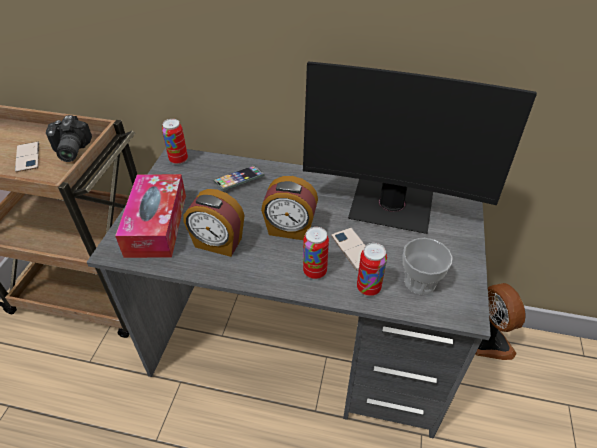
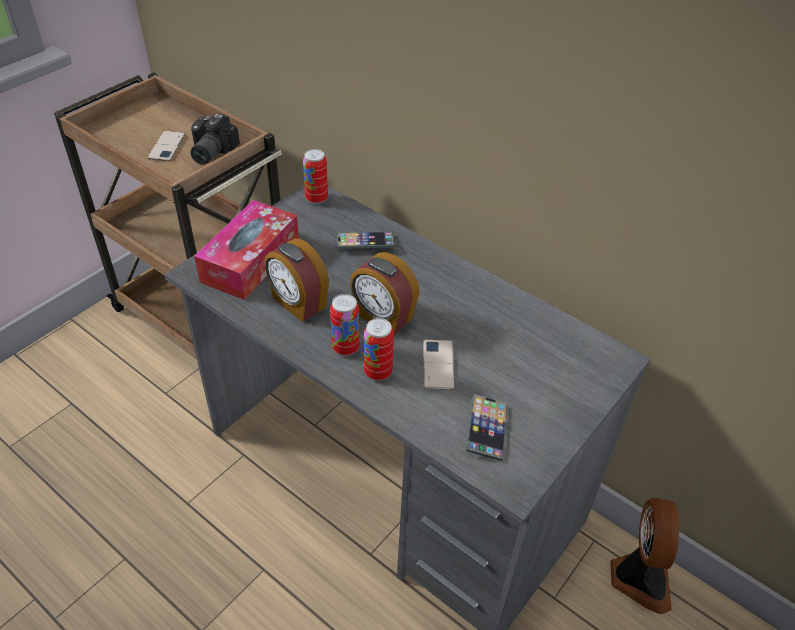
camera: 25 degrees right, 0 degrees up
monitor [303,62,537,234] -> none
can [357,243,387,296] -> can moved to [330,294,360,356]
cup [403,238,453,295] -> phone [466,394,508,461]

